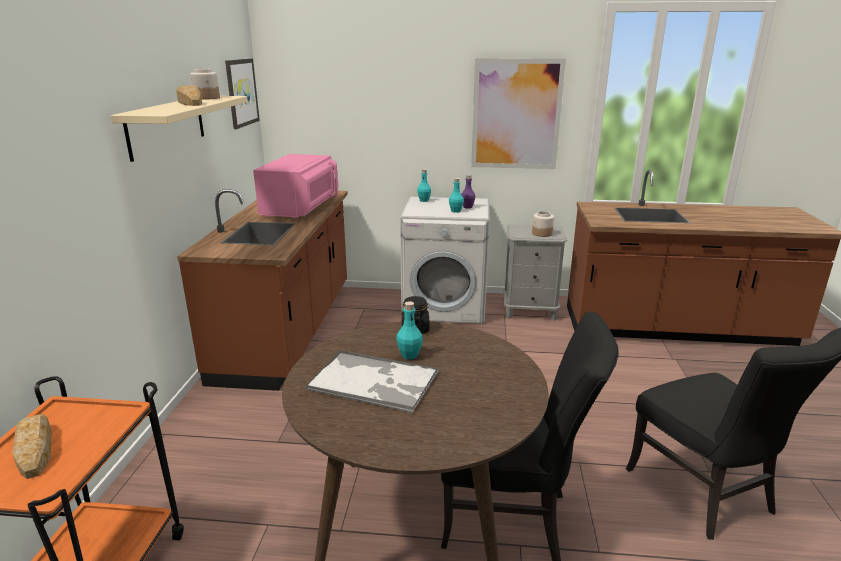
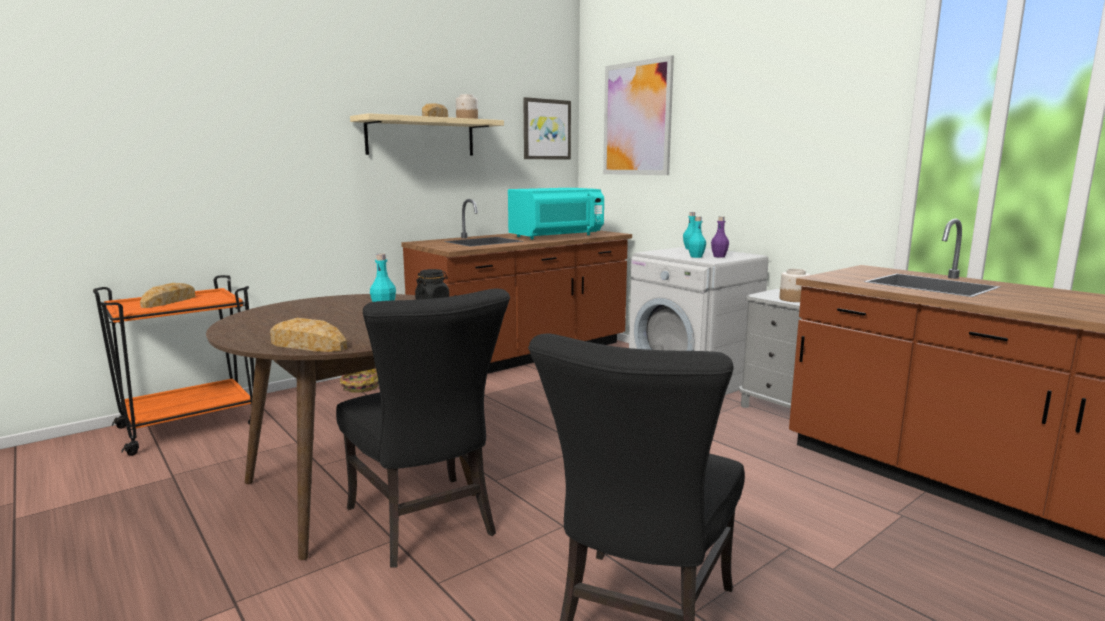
camera: 45 degrees right, 10 degrees down
pink microwave [253,154,339,219] -> turquoise microwave [508,188,604,240]
tray [306,350,439,413] -> none
picture [471,58,566,169] -> picture moved to [603,55,674,175]
none -> bread [270,318,347,352]
none -> basket [340,368,379,392]

